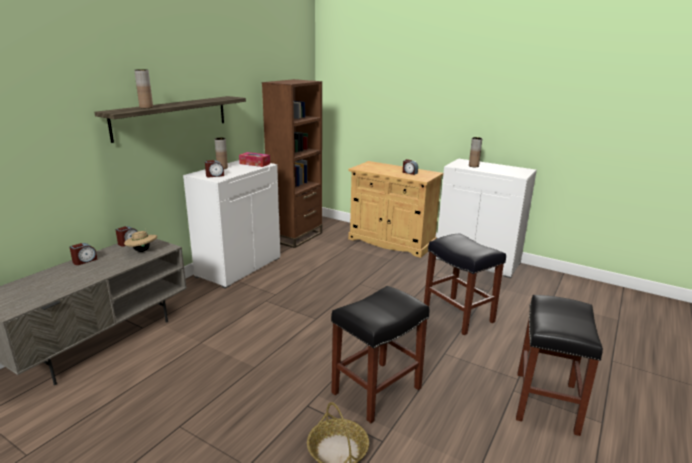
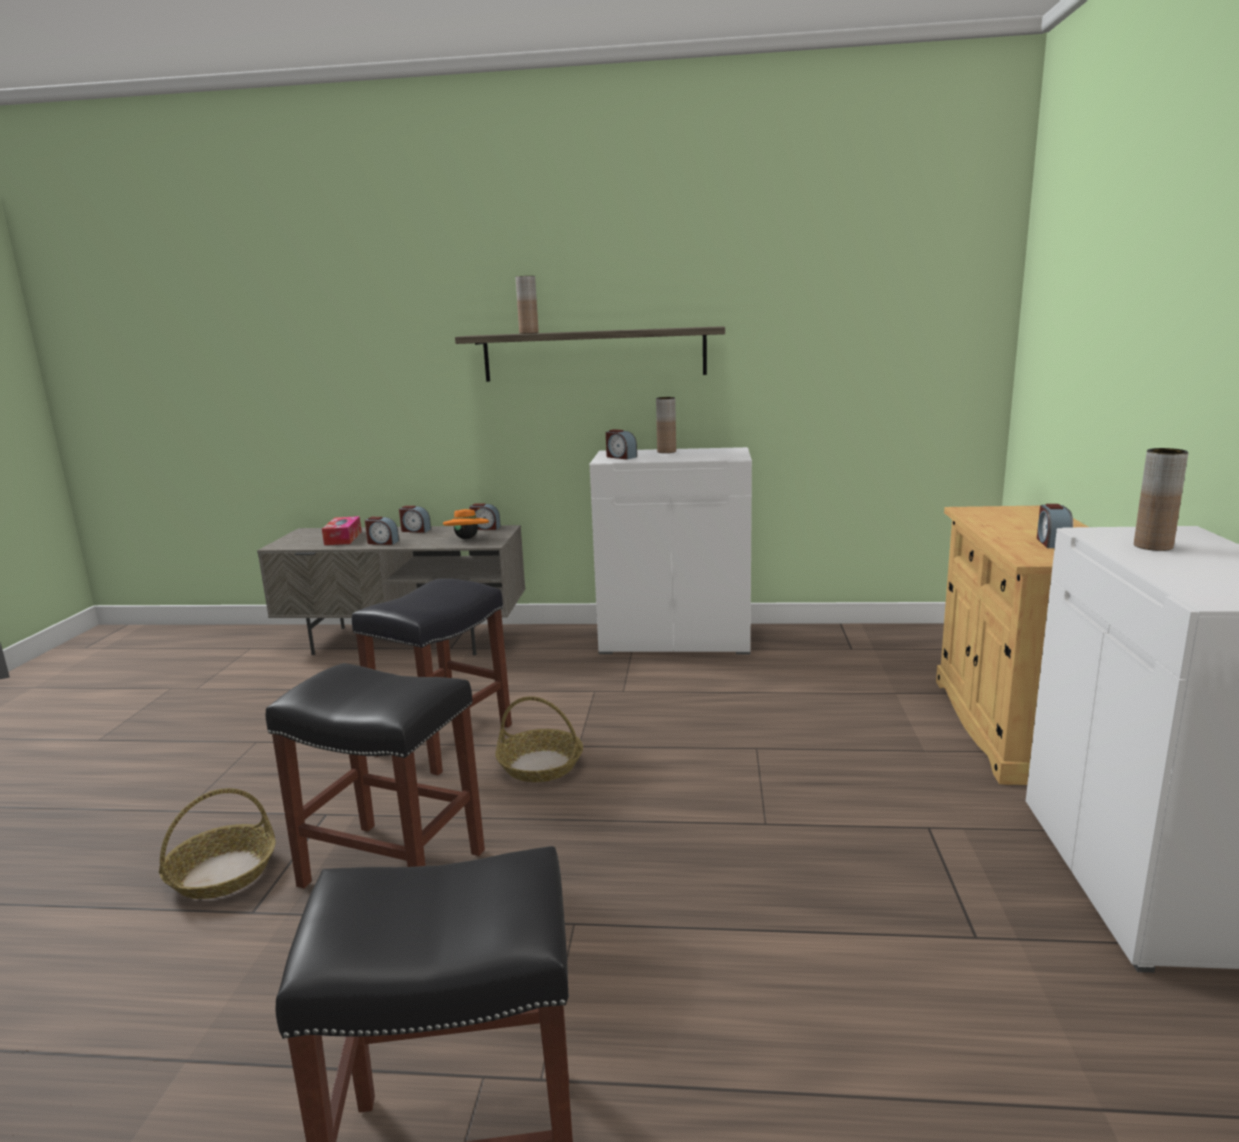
camera: 65 degrees right, 5 degrees down
beige hat [124,230,157,252] -> orange hat [443,509,489,539]
tissue box [239,152,270,167] -> tissue box moved to [322,516,362,545]
brown bookcase [262,79,322,248] -> none
black stool [424,234,506,335] -> black stool moved to [352,578,512,776]
none -> alarm clock [365,517,399,545]
none -> basket [495,696,583,782]

